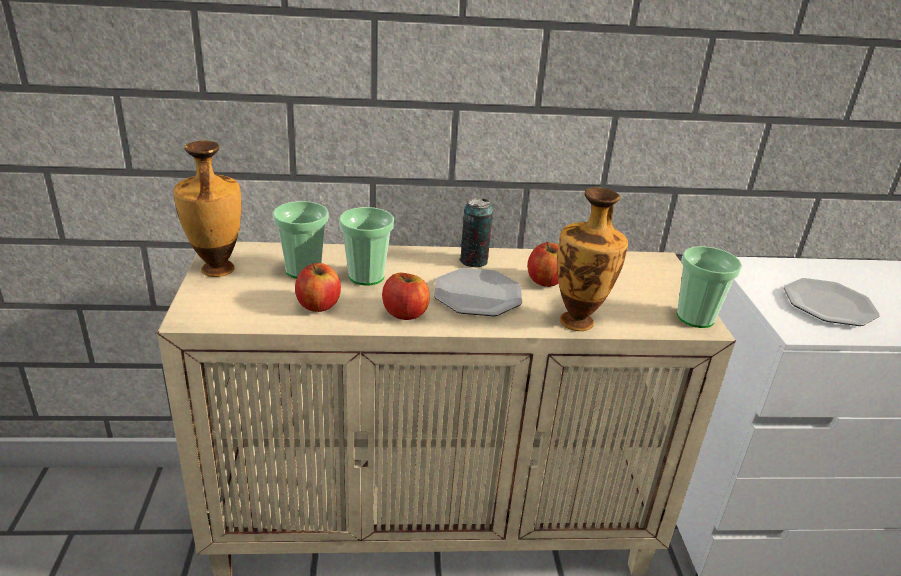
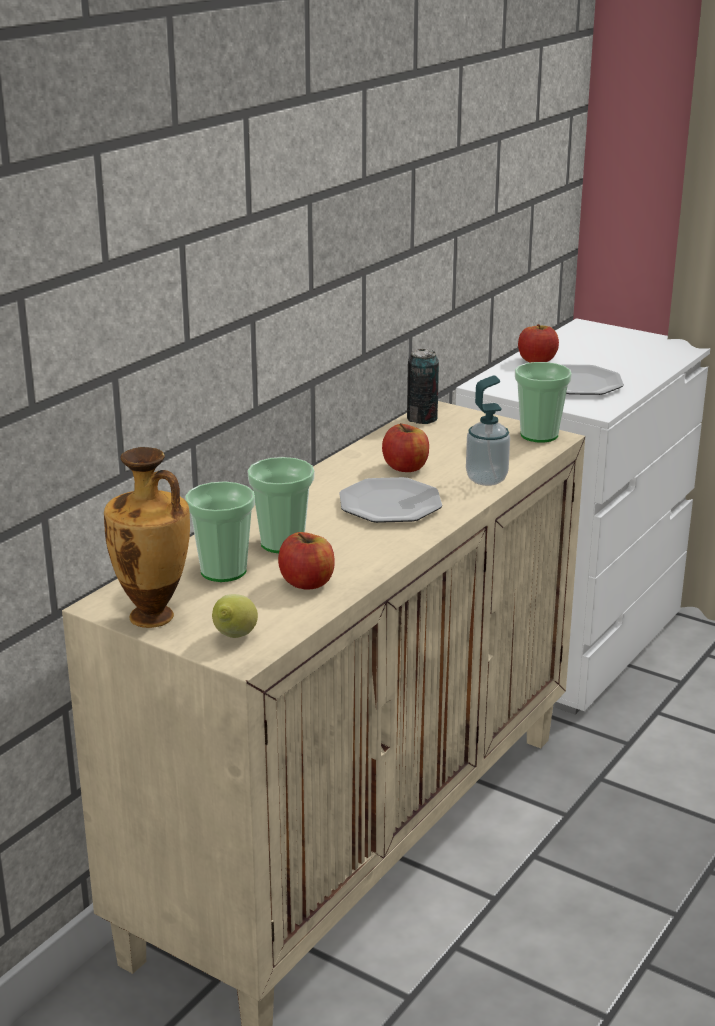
camera: 50 degrees left, 5 degrees down
apple [382,273,430,320] -> apple moved to [518,324,559,363]
can [459,198,493,268] -> can moved to [407,349,439,424]
vase [557,187,628,331] -> soap dispenser [466,376,510,486]
none -> lemon [212,594,258,638]

